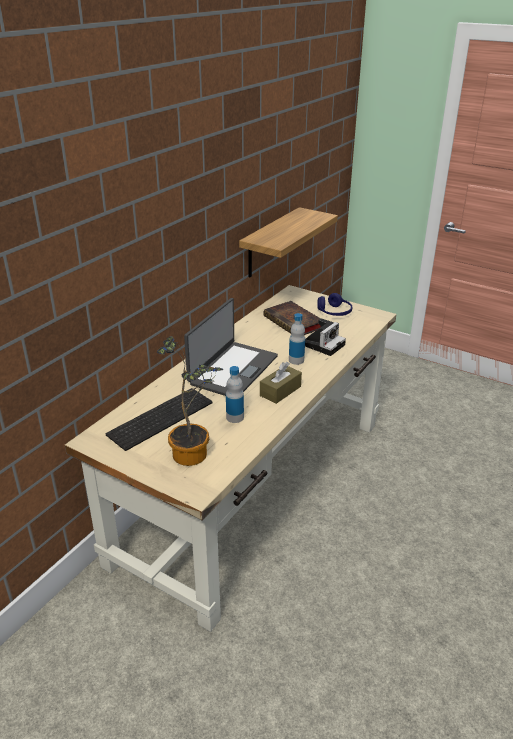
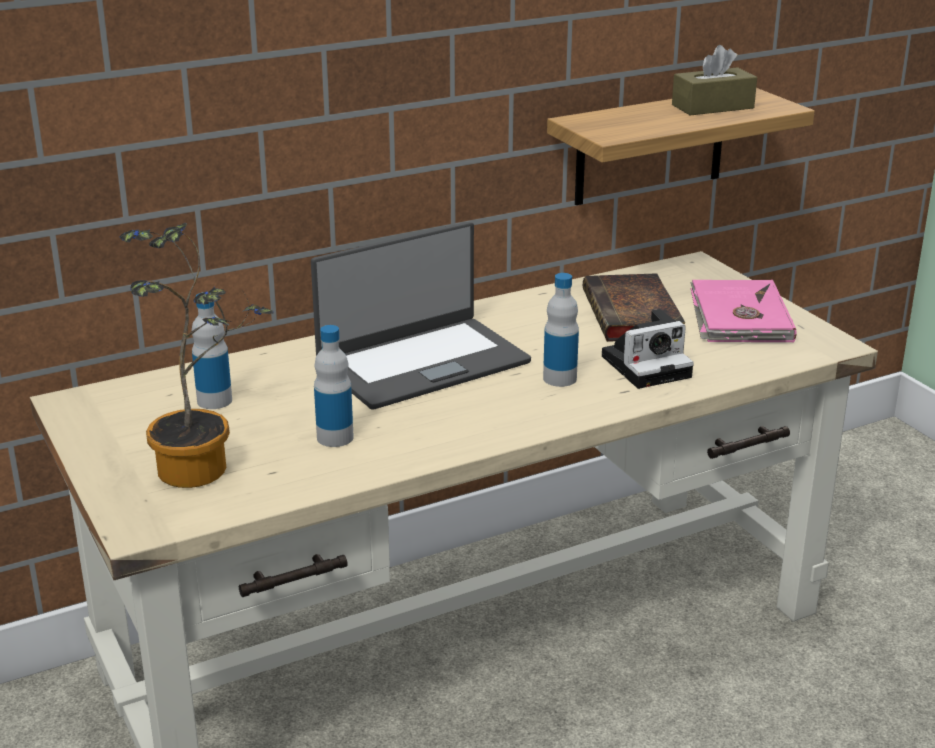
camera: 30 degrees right, 5 degrees down
keyboard [106,388,213,451] -> bottle [192,292,232,409]
brown tissue box [260,362,302,404] -> brown tissue box moved to [672,45,757,115]
blue headphones [317,293,352,316] -> pink book [690,280,797,343]

